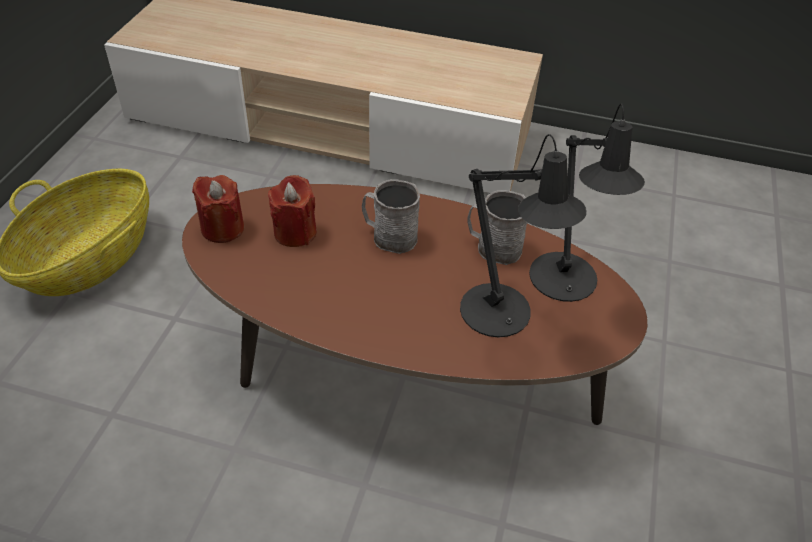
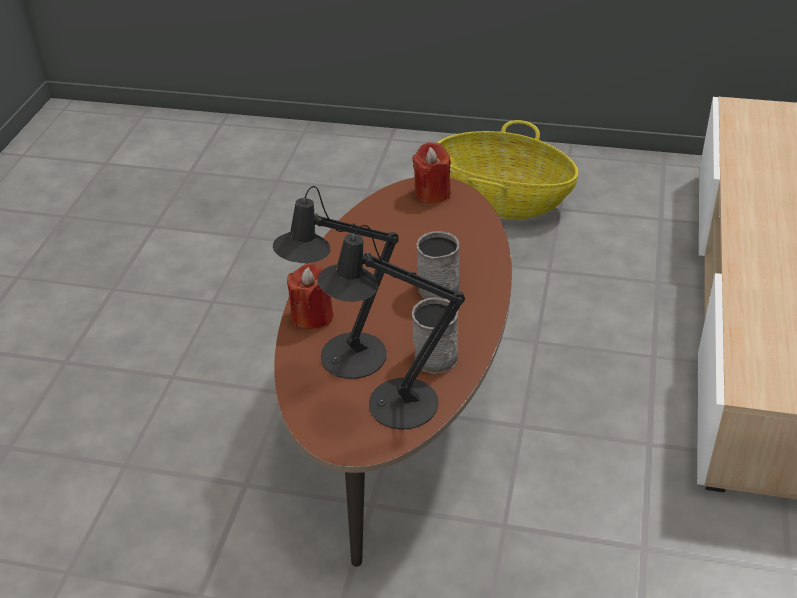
camera: 90 degrees right, 5 degrees down
red candle [268,175,317,247] -> red candle moved to [287,263,333,330]

